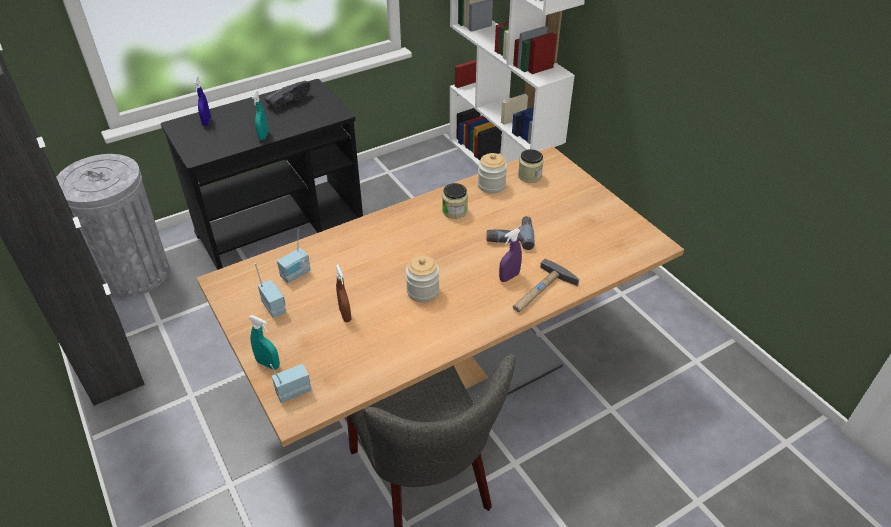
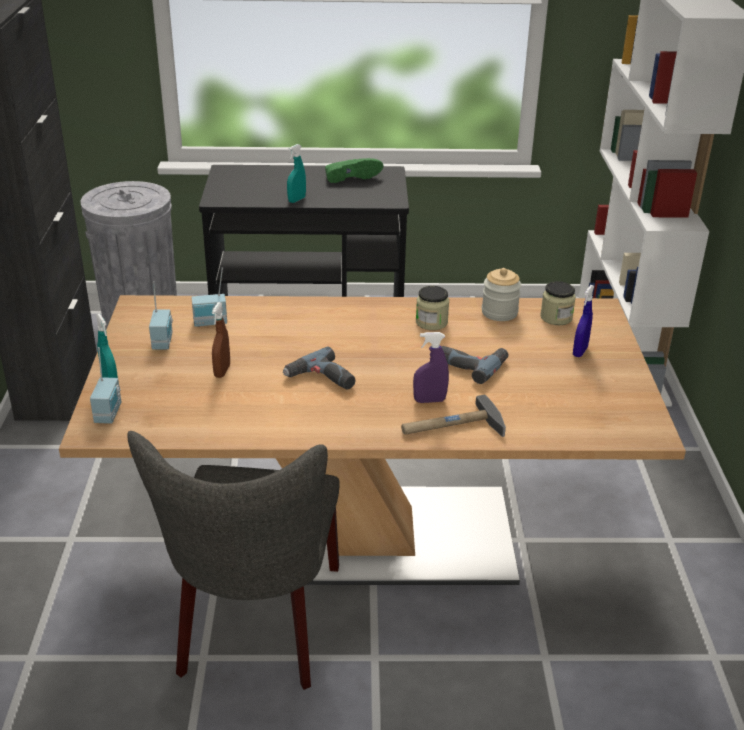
camera: 30 degrees right, 10 degrees down
blue spray bottle [193,77,211,126] -> blue spray bottle moved to [573,285,594,357]
black shoe [265,81,311,111] -> green shoe [325,158,383,183]
radio [270,364,312,403] -> radio turned 90 degrees clockwise [90,347,121,424]
jar [406,255,439,302] -> power drill [283,347,355,389]

